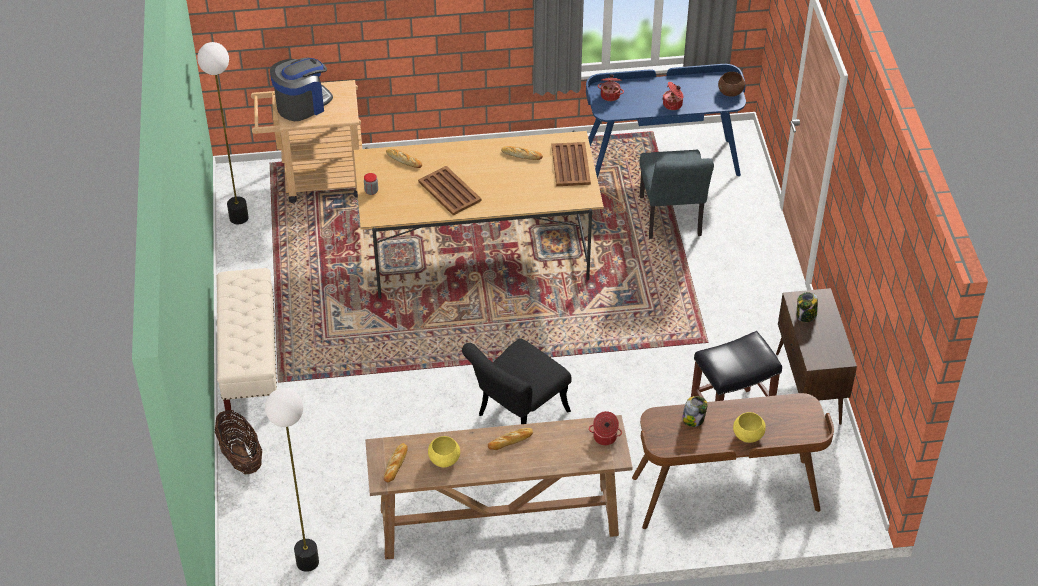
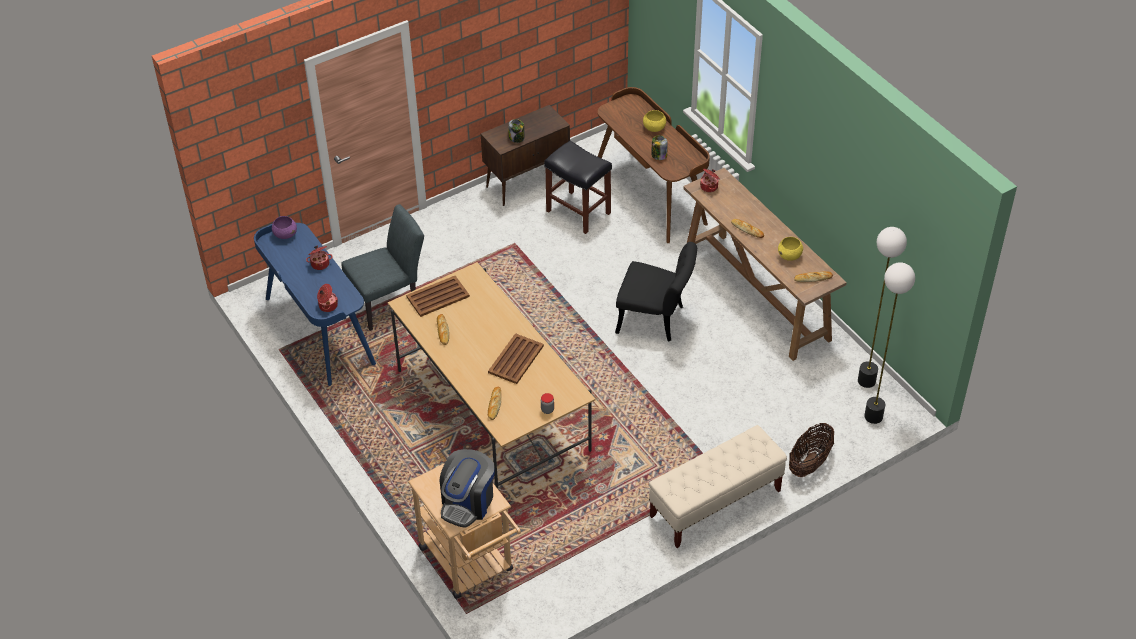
camera: 115 degrees left, 0 degrees up
floor lamp [197,42,249,224] -> floor lamp moved to [864,262,915,424]
coffee machine [270,58,333,121] -> coffee machine turned 90 degrees counterclockwise [440,449,495,528]
brown bowl [718,72,745,97] -> purple bowl [272,216,297,239]

